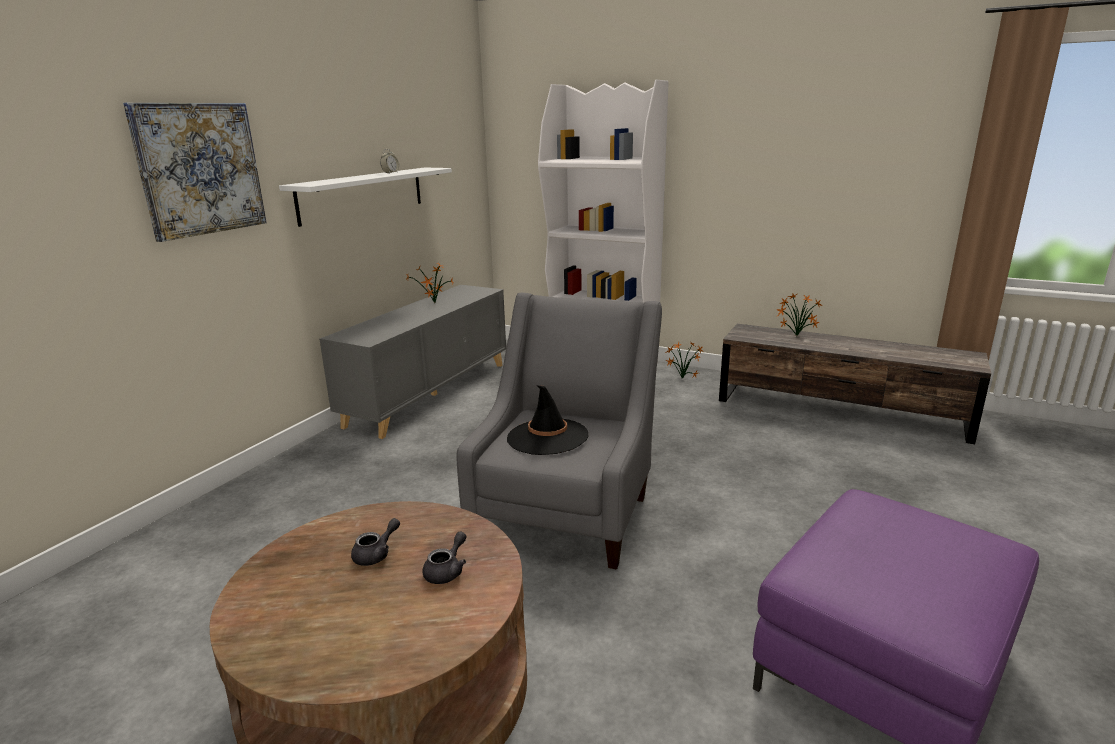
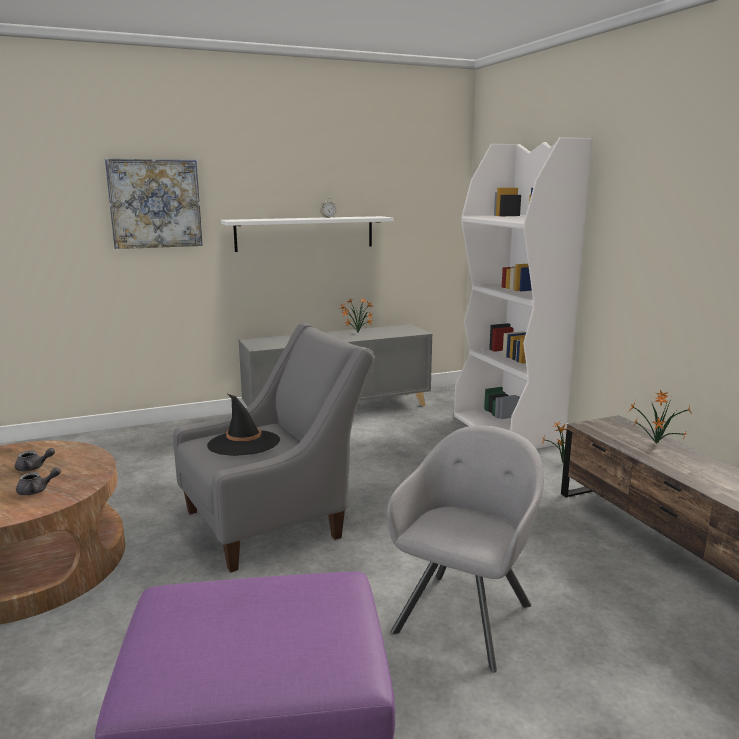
camera: 40 degrees right, 5 degrees down
none -> grey armchair [387,426,544,673]

